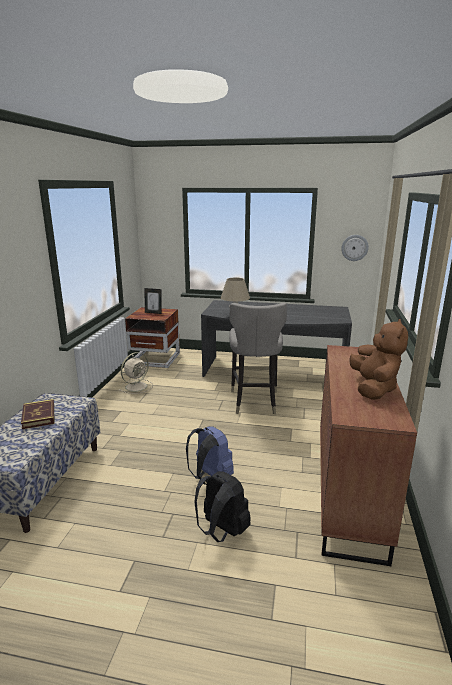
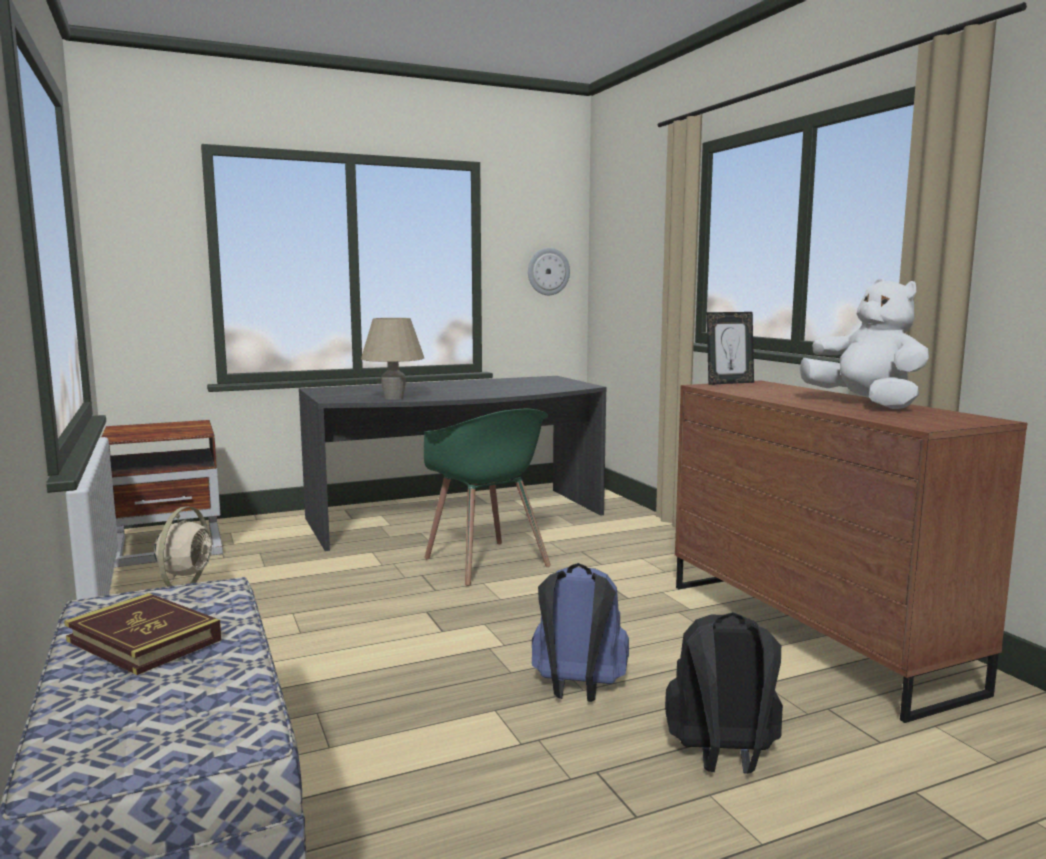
camera: 35 degrees left, 10 degrees down
picture frame [145,288,162,314] -> picture frame moved to [707,312,754,385]
grey stool [229,303,287,414] -> green chair [424,409,551,586]
brown plush toy [349,319,408,400] -> white plush toy [800,279,929,409]

